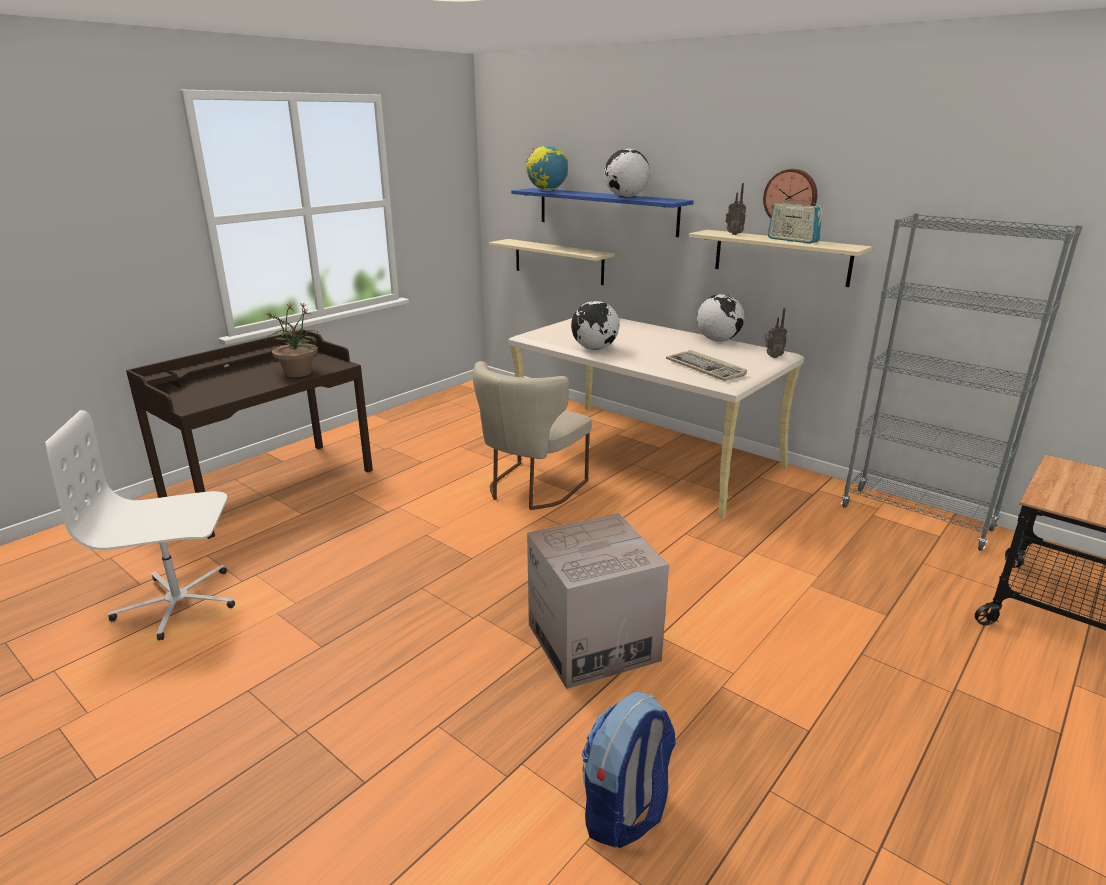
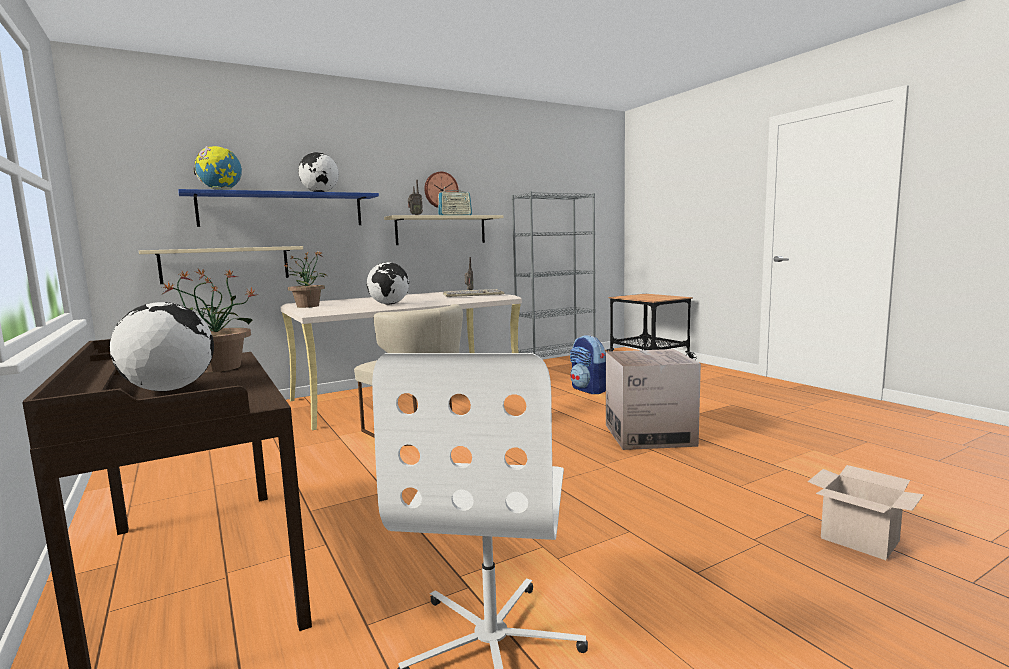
camera: 70 degrees left, 15 degrees down
backpack [582,691,676,848] -> backpack moved to [570,335,606,394]
globe [697,294,744,342] -> globe moved to [110,302,214,391]
none -> potted plant [283,250,328,308]
none -> cardboard box [808,465,924,560]

